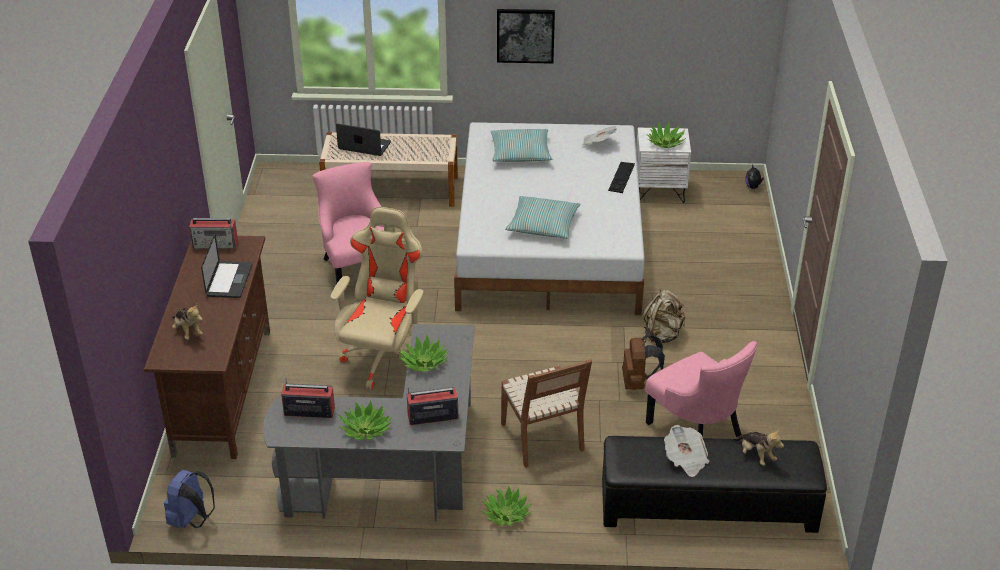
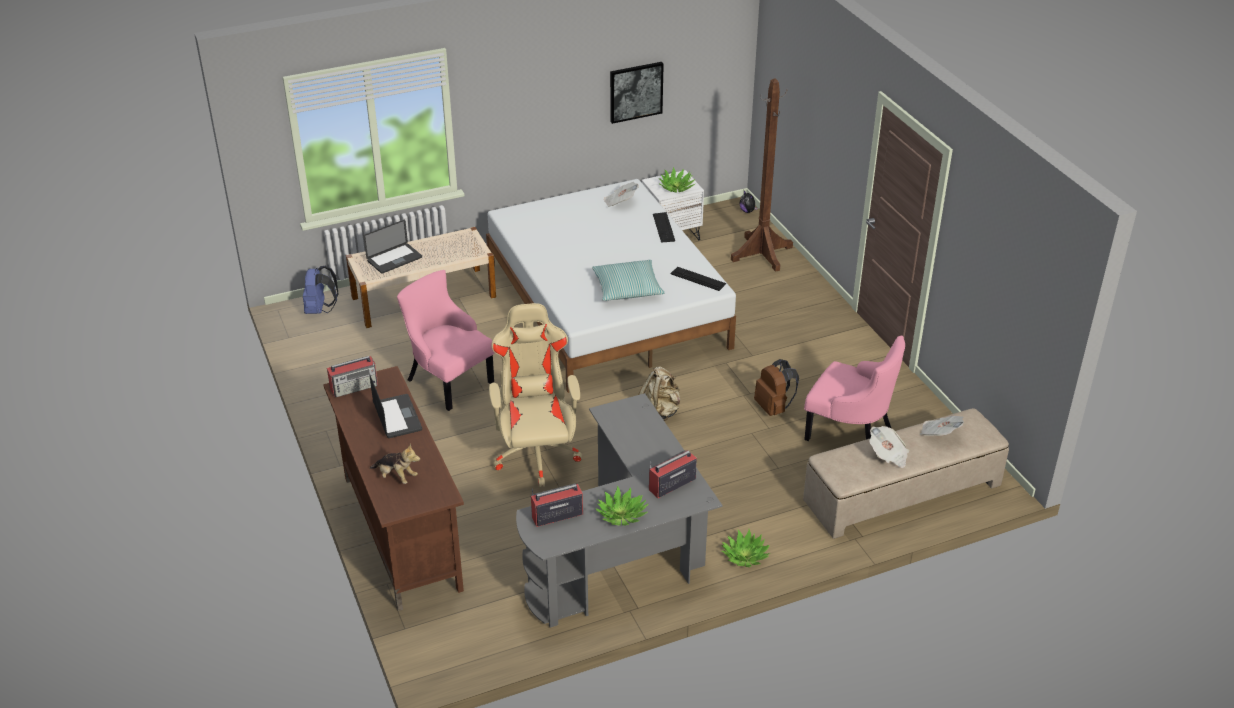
camera: 25 degrees left, 0 degrees up
blue backpack [164,470,215,528] -> blue backpack moved to [303,266,338,314]
laptop [336,123,391,156] -> laptop turned 150 degrees clockwise [364,220,422,274]
potted plant [399,335,448,372] -> none
pillow [491,129,552,162] -> none
picture [497,9,555,64] -> picture moved to [610,62,664,124]
chair [501,359,592,468] -> none
black bench [602,436,827,533] -> beige bench [803,408,1009,539]
beige backpack [643,289,685,343] -> beige backpack moved to [638,367,681,421]
plush toy [732,429,784,466] -> newspaper [920,416,964,436]
none -> keyboard [670,267,726,291]
none -> brown clothes rack [731,78,793,272]

